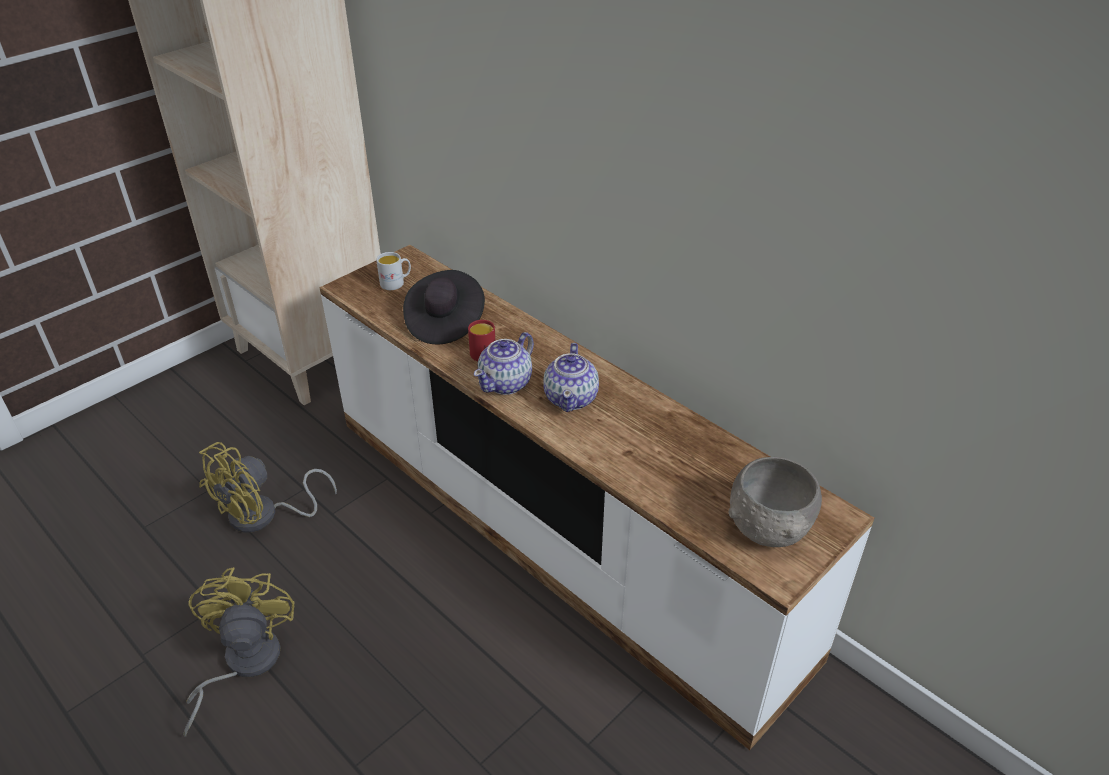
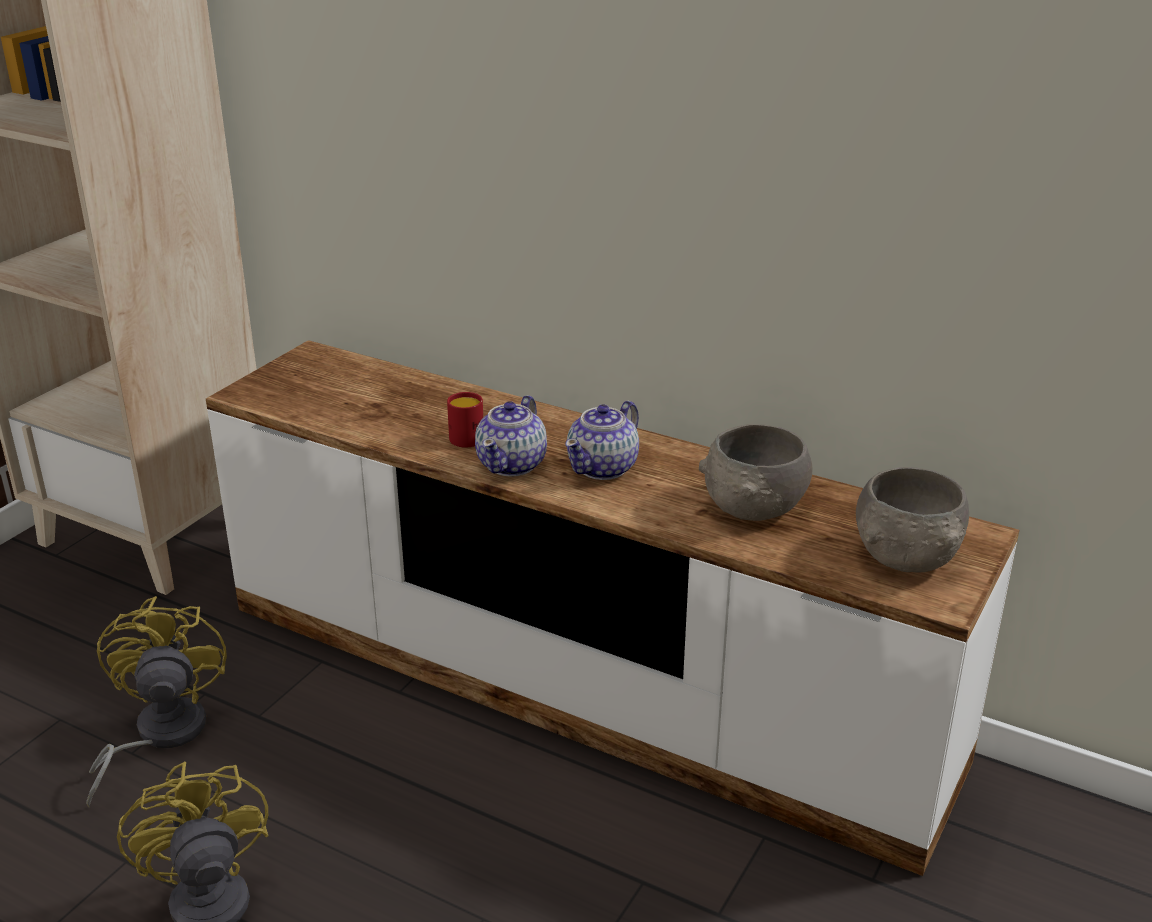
camera: 15 degrees left, 10 degrees down
yellow fan [199,442,337,533] -> yellow fan turned 150 degrees clockwise [86,596,227,808]
white mug [376,252,411,290] -> none
black hat [403,270,485,344] -> none
teapot [544,343,599,412] -> teapot turned 45 degrees clockwise [565,401,639,480]
none -> grey bowl [699,424,813,521]

